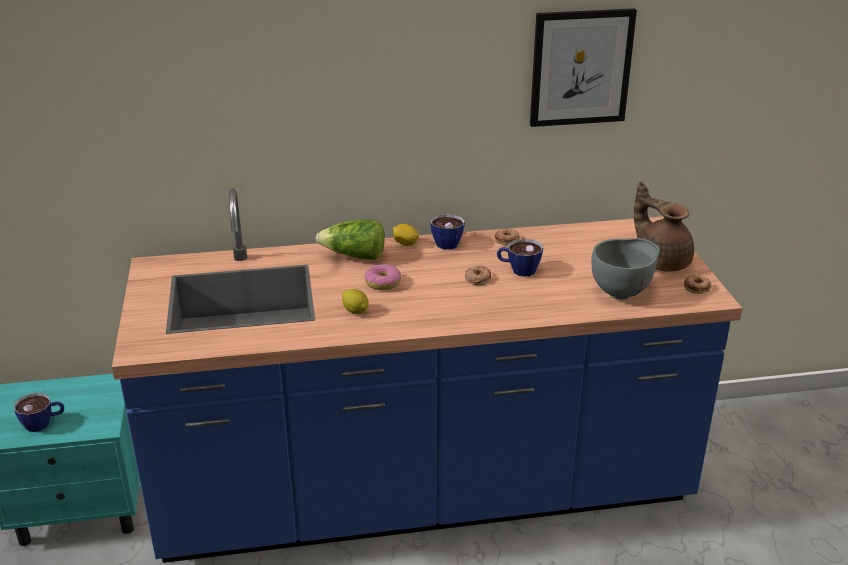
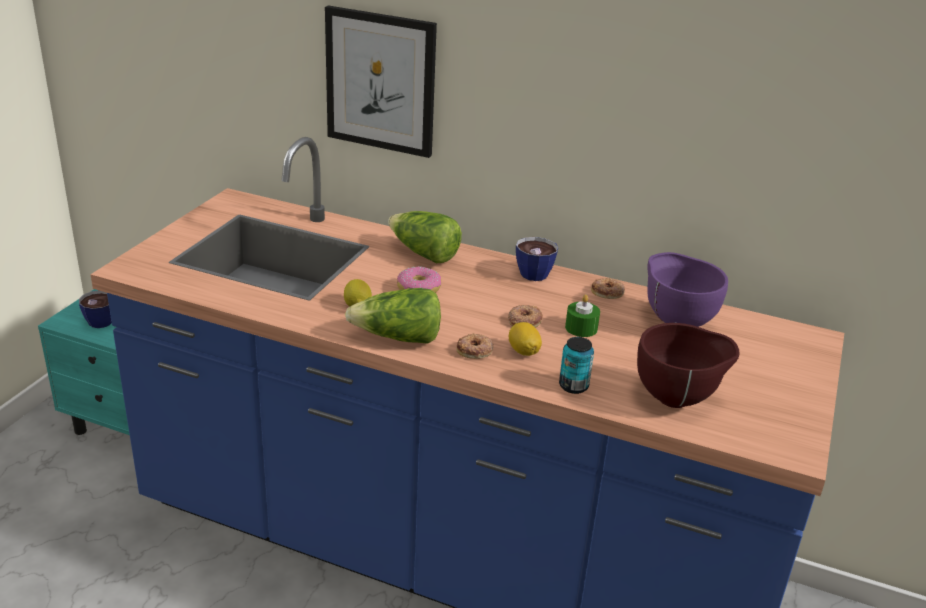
camera: 30 degrees right, 0 degrees up
lemon [393,224,419,246] -> lemon moved to [509,322,542,356]
cup [497,239,543,277] -> green candle [565,294,600,337]
picture [530,8,637,127] -> picture moved to [325,5,437,158]
grey bowl [592,238,660,300] -> brown bowl [637,323,739,408]
brown teapot [634,182,694,272] -> none
donut [684,275,712,294] -> donut moved to [456,333,494,359]
none -> lettuce [345,288,441,344]
none -> can [559,337,594,394]
none -> purple bowl [647,252,728,327]

